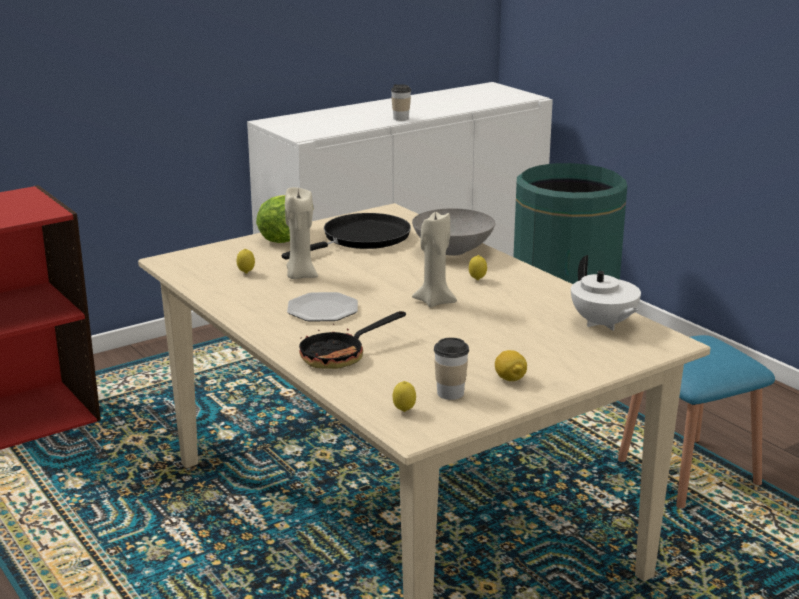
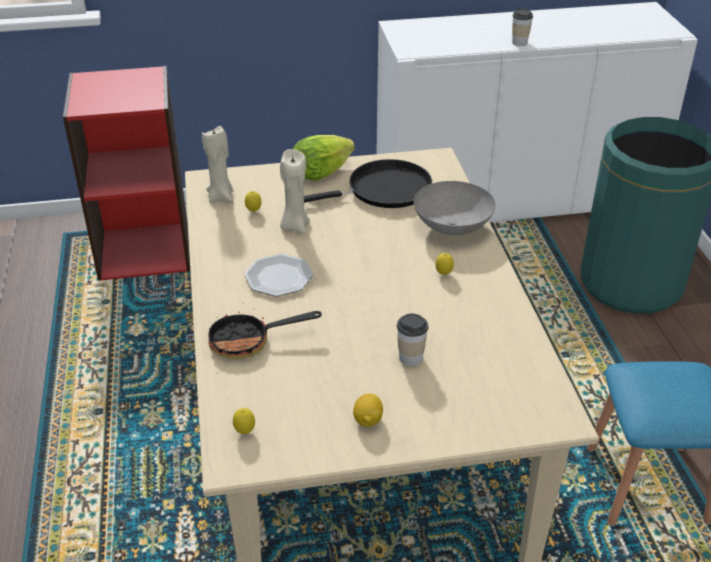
camera: 25 degrees right, 15 degrees up
beige candle [412,210,457,308] -> beige candle moved to [202,126,233,203]
cup [434,338,469,400] -> cup moved to [397,313,428,366]
white teapot [571,255,641,331] -> none

